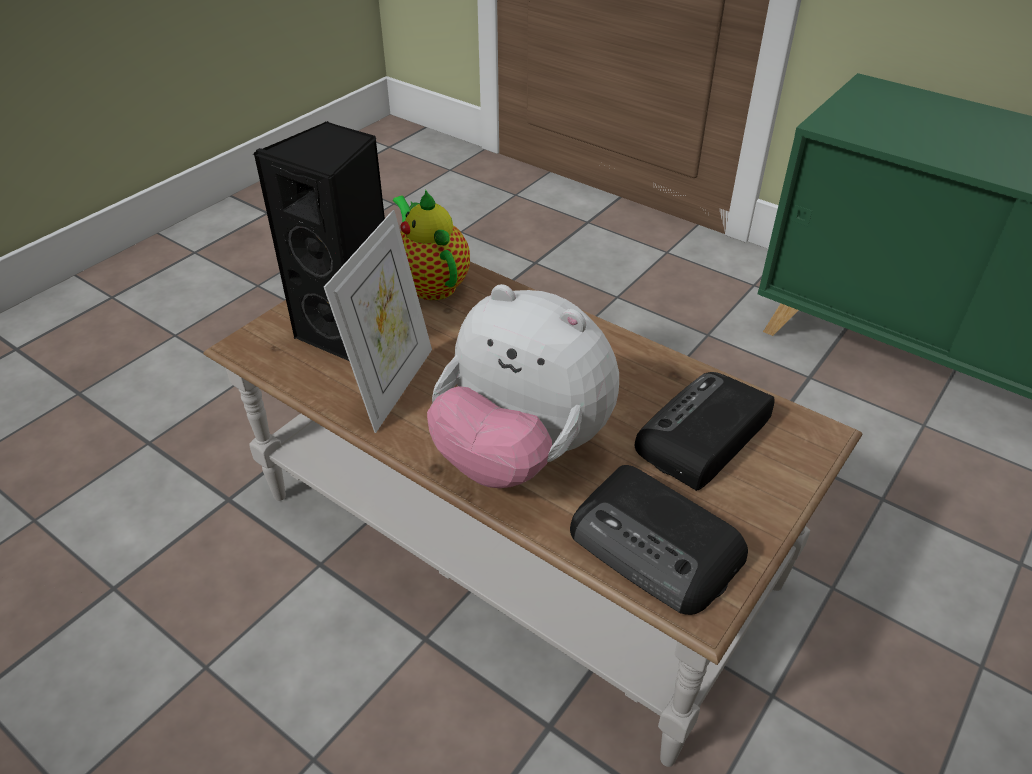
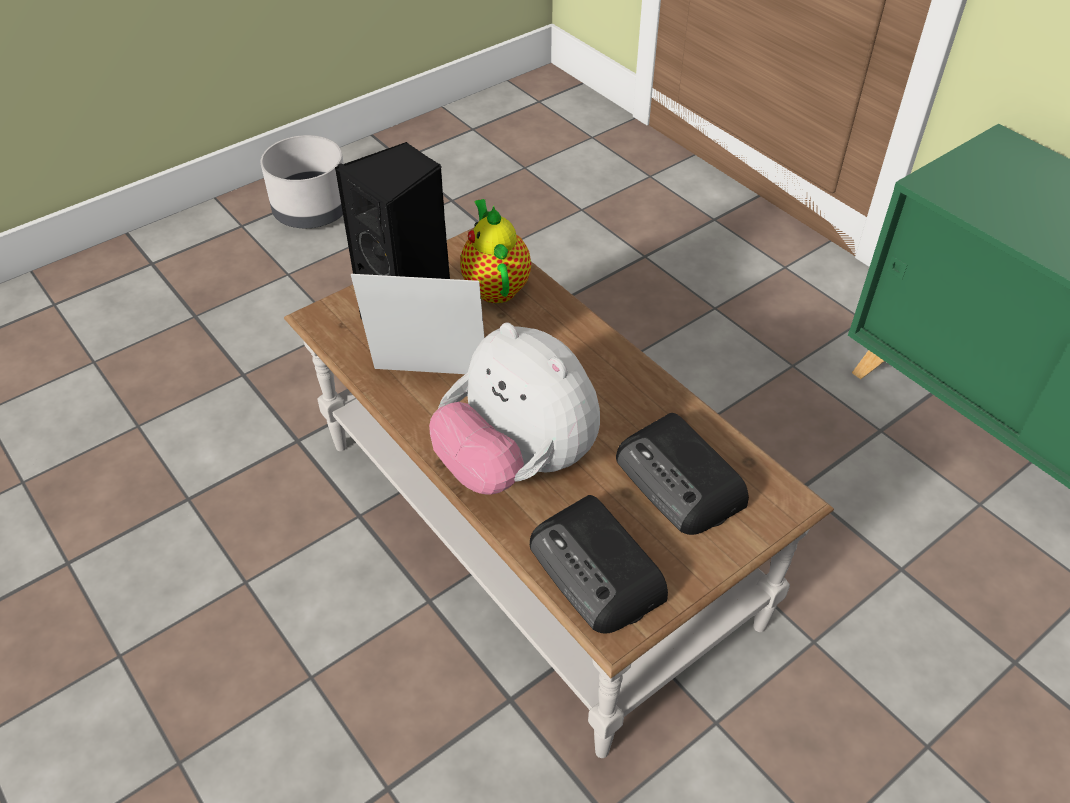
camera: 15 degrees right, 5 degrees up
picture frame [324,210,432,433] -> picture frame turned 120 degrees counterclockwise [351,274,485,374]
radio [635,372,774,491] -> radio turned 90 degrees counterclockwise [616,413,749,535]
none -> grey planter [261,135,344,228]

